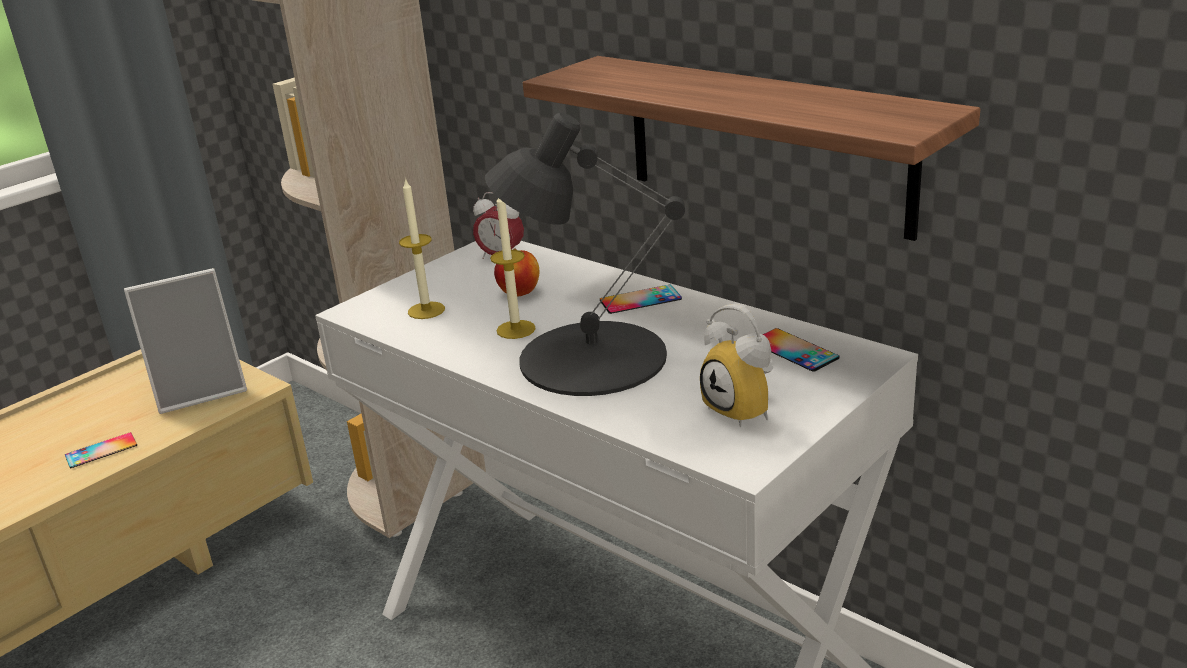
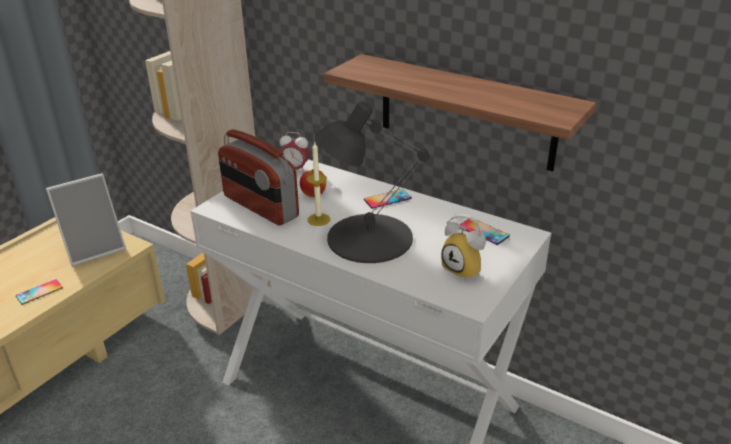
camera: 10 degrees left, 5 degrees up
candle [399,177,445,319] -> radio [218,129,299,226]

